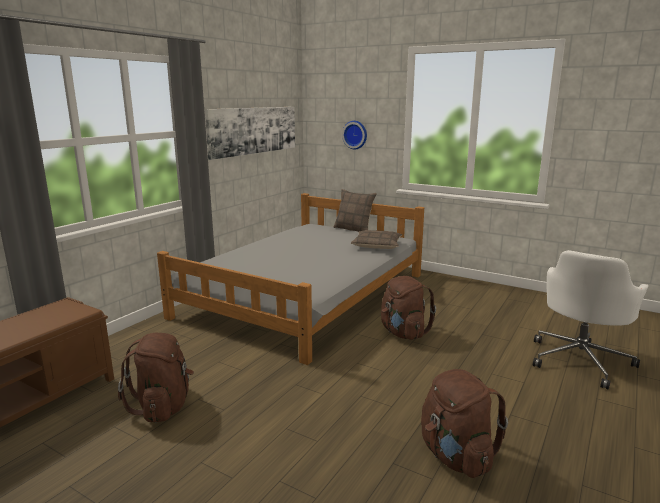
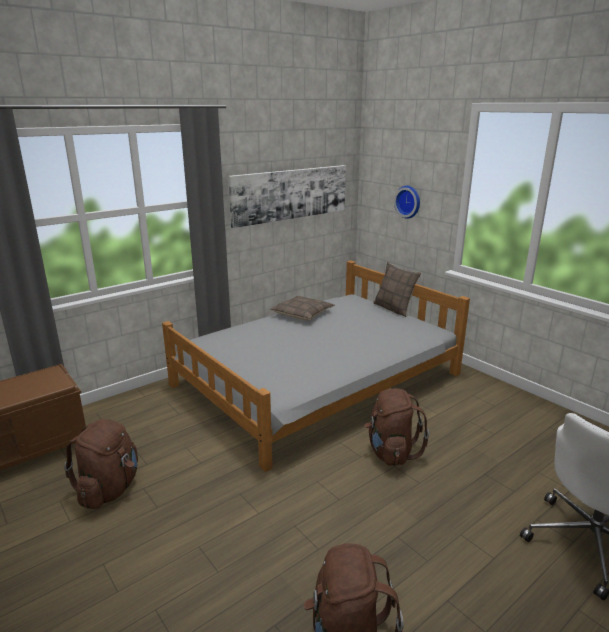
camera: 20 degrees right, 5 degrees up
pillow [351,230,403,249] -> pillow moved to [270,296,335,321]

